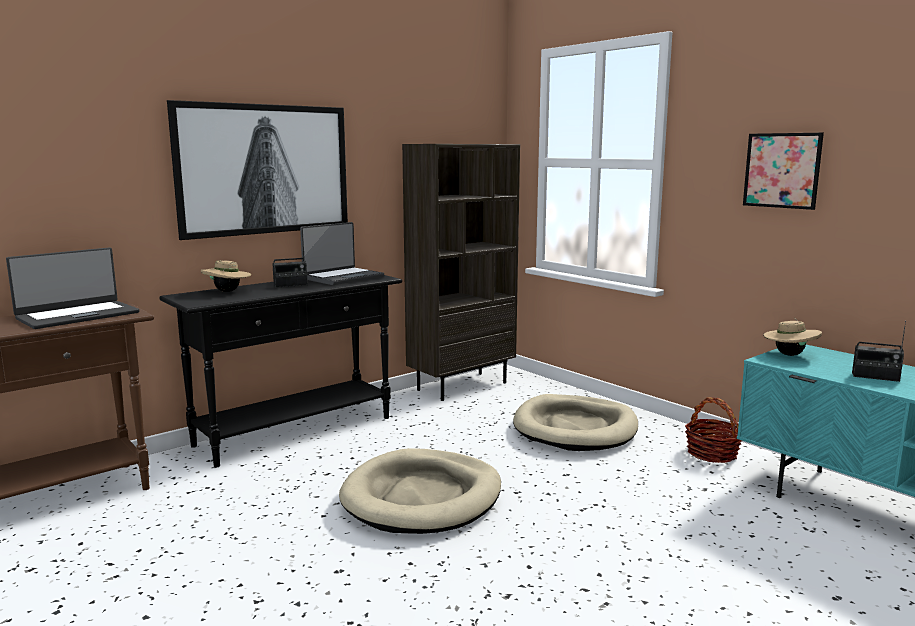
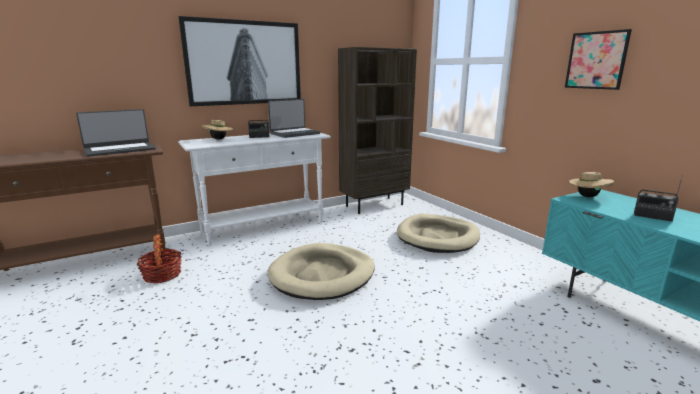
camera: 10 degrees right, 5 degrees up
black console table [159,275,402,468] -> white console table [178,133,331,246]
basket [685,397,742,463] -> basket moved to [137,234,182,283]

